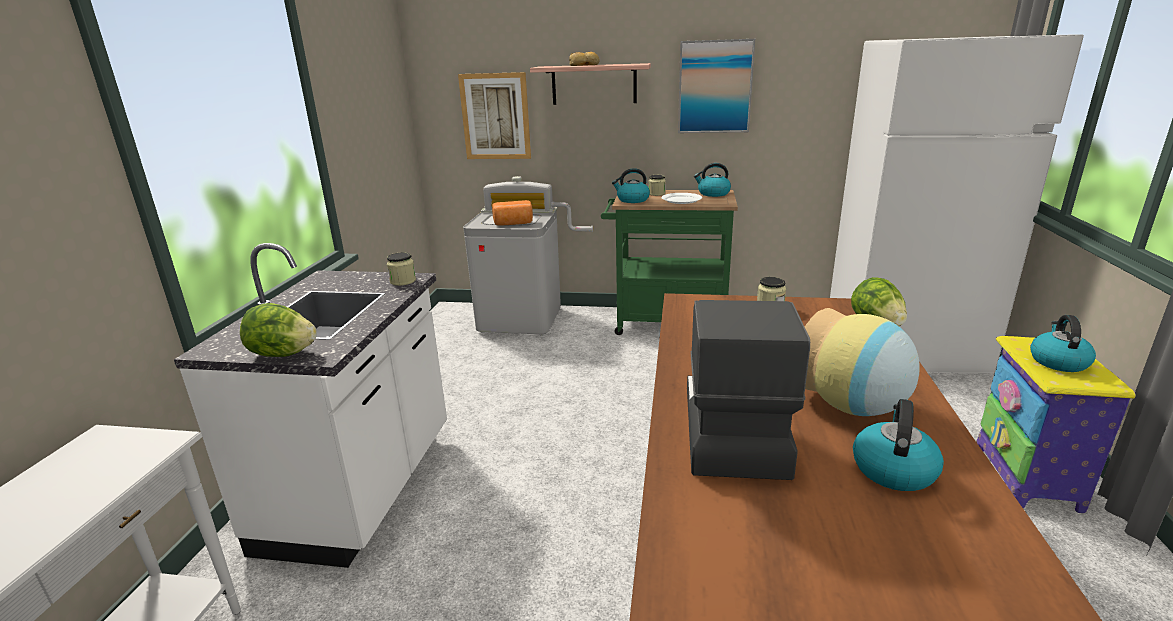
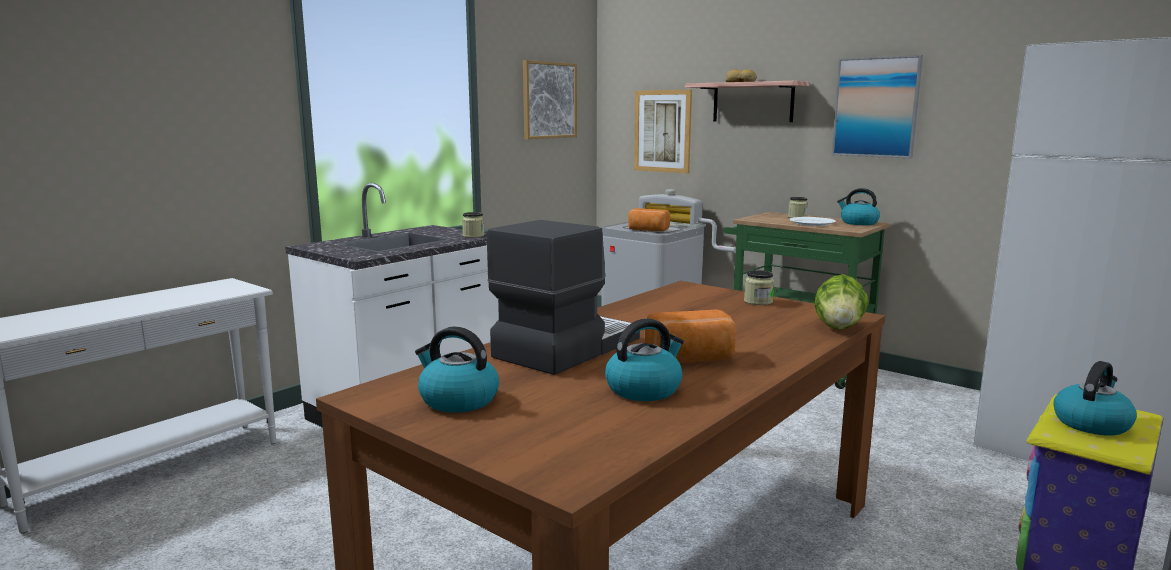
camera: 30 degrees right, 10 degrees down
lettuce [240,303,317,357] -> none
kettle [612,168,650,203] -> kettle moved to [415,327,499,413]
vase [805,308,920,416] -> bread [645,310,736,363]
none -> picture [523,60,577,139]

